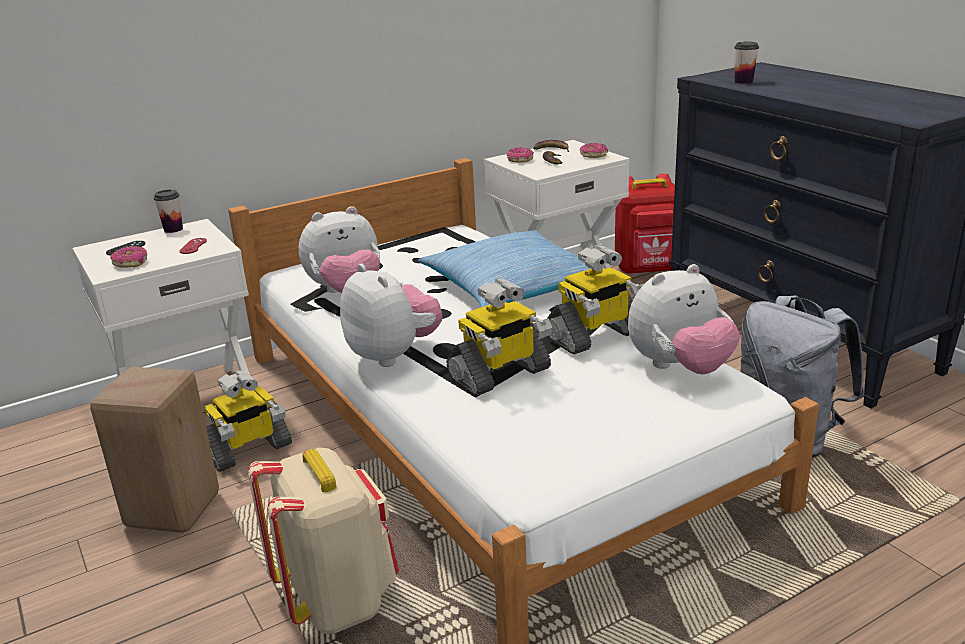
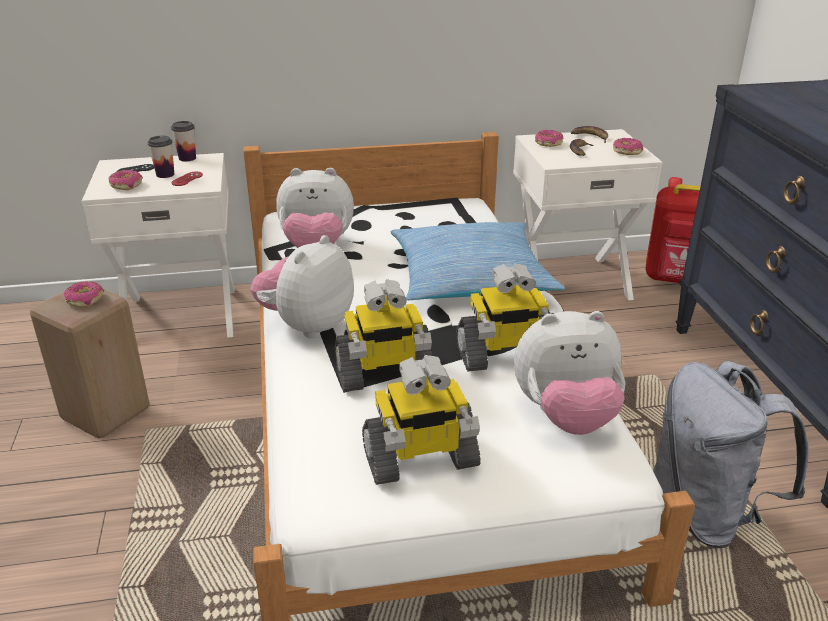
camera: 20 degrees right, 5 degrees up
toy robot [205,370,292,472] -> toy robot moved to [362,355,481,485]
beige backpack [248,448,399,634] -> none
plush toy [340,263,442,367] -> plush toy turned 135 degrees counterclockwise [250,235,354,338]
cup [734,42,759,84] -> cup moved to [147,135,174,178]
none -> donut [64,281,104,307]

